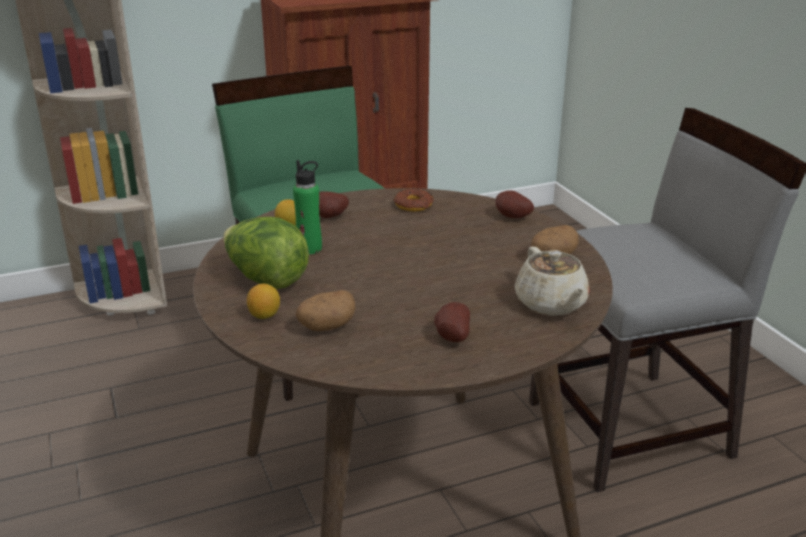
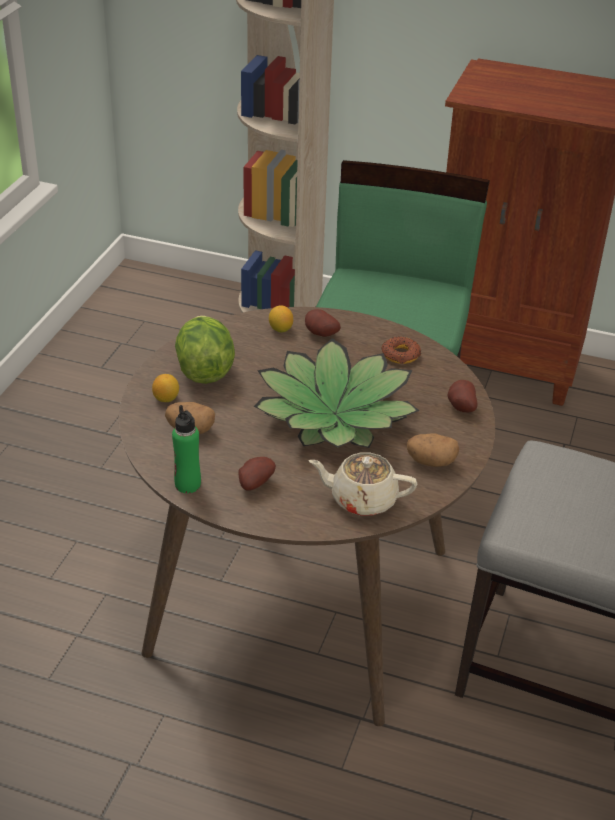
camera: 40 degrees right, 10 degrees up
green bottle [293,160,322,254] -> green bottle moved to [172,405,201,493]
beige teapot [515,247,589,316] -> beige teapot turned 75 degrees clockwise [308,453,417,516]
none -> potted plant [254,338,420,448]

